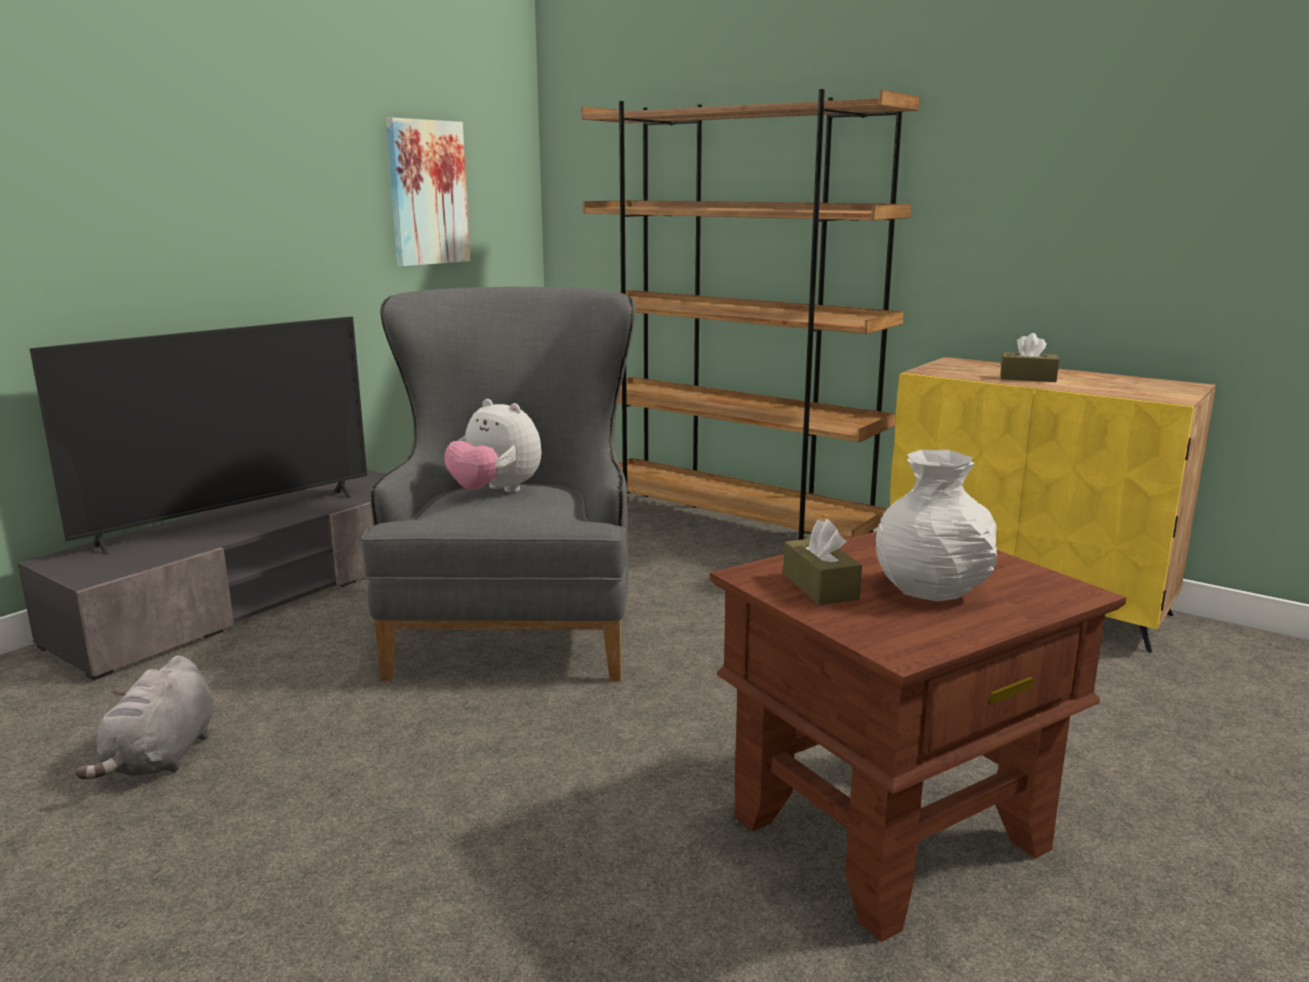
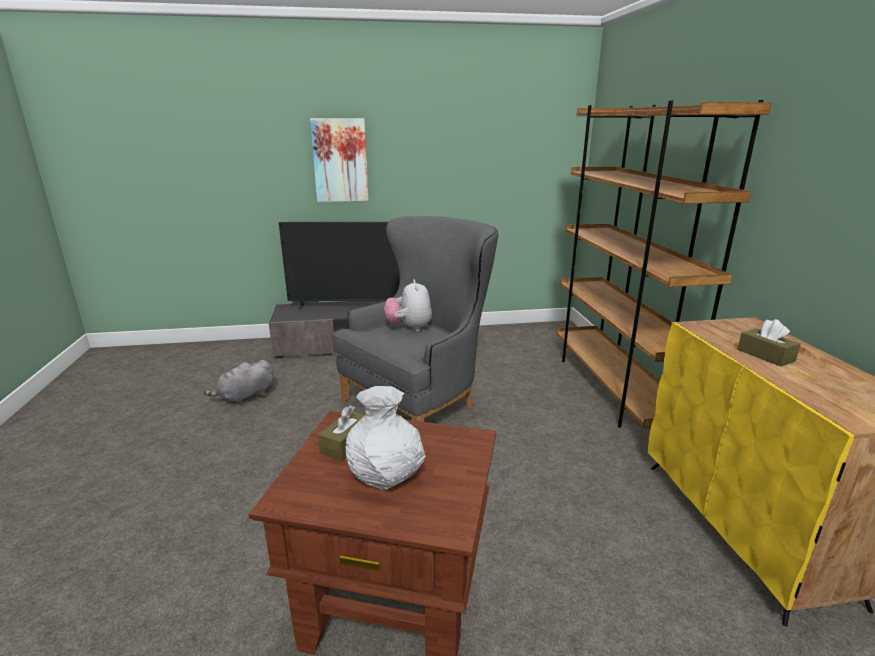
camera: 45 degrees right, 5 degrees up
picture [386,117,470,267] -> picture moved to [310,118,369,202]

